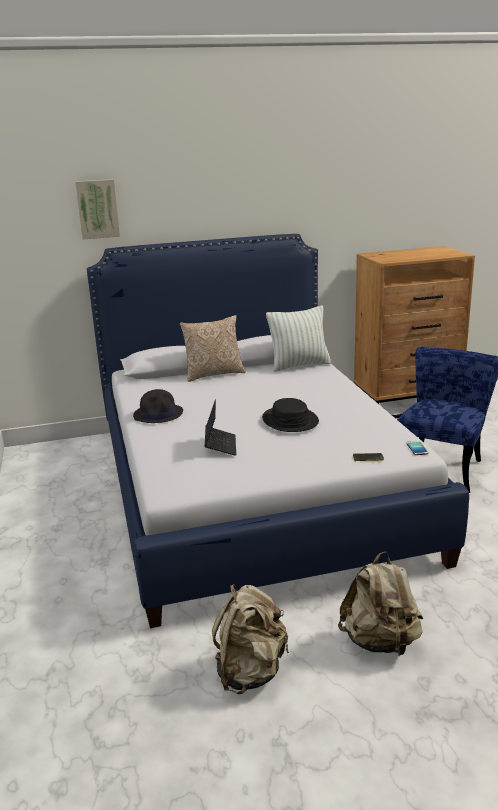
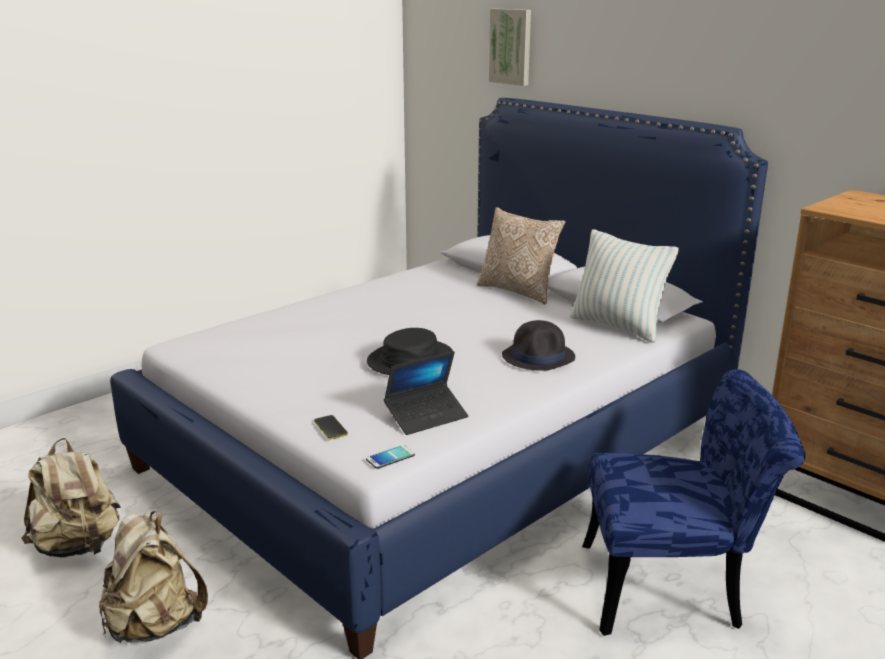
camera: 60 degrees right, 0 degrees up
black hat [133,389,183,423] -> black hat moved to [502,320,575,371]
laptop [205,399,236,456] -> laptop moved to [384,351,468,435]

